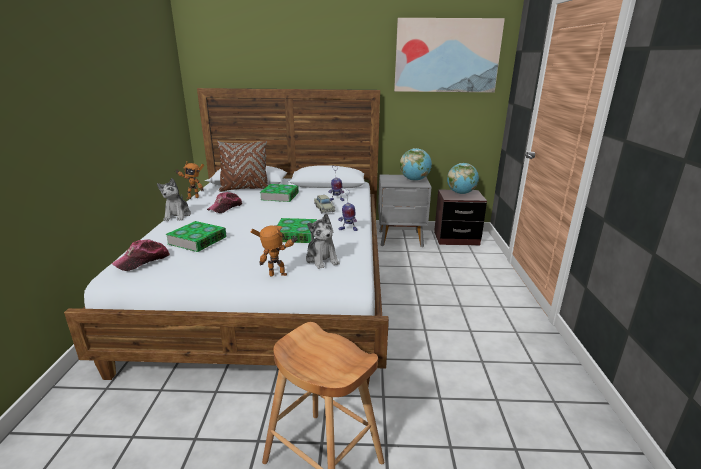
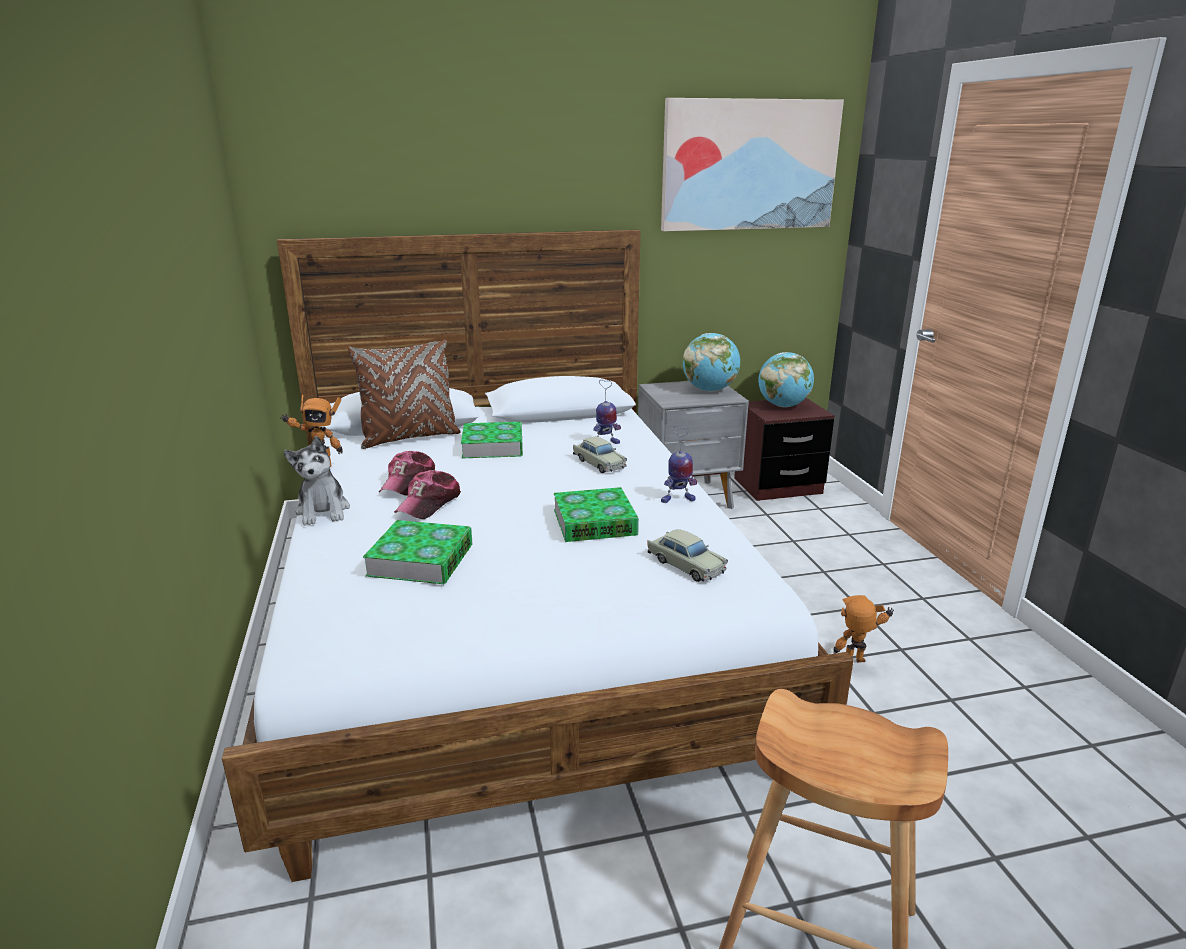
camera: 15 degrees left, 0 degrees up
cap [111,239,170,271] -> cap moved to [394,470,461,519]
toy robot [251,226,298,277] -> toy robot moved to [833,595,894,663]
plush toy [306,213,340,269] -> beige toy car [647,529,728,582]

